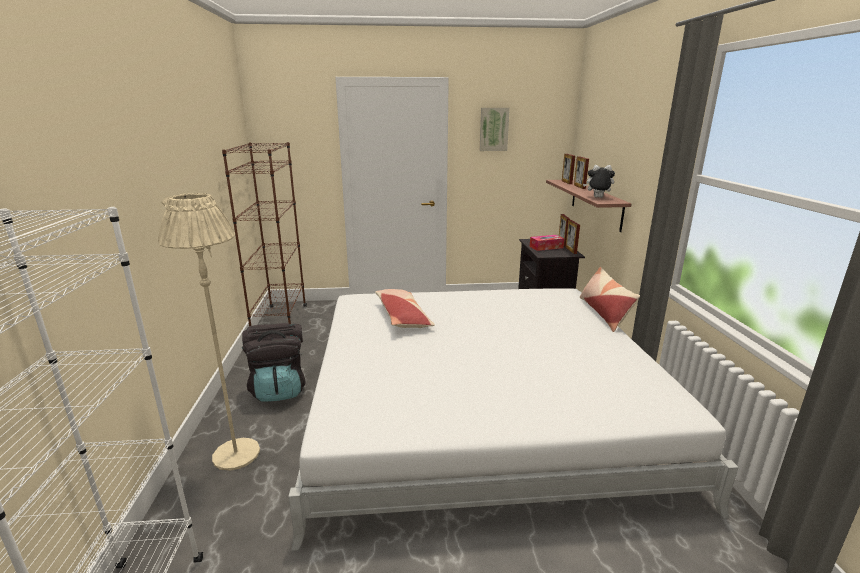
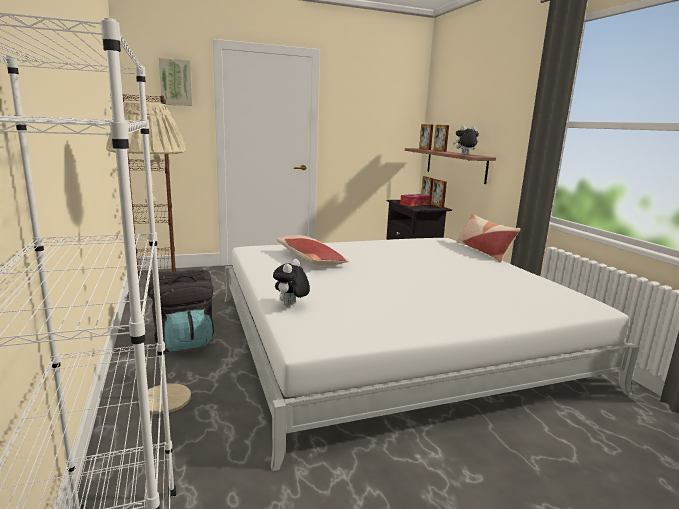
camera: 15 degrees left, 5 degrees down
picture [480,108,510,151] -> picture moved to [159,58,192,106]
none -> plush toy [273,259,310,306]

